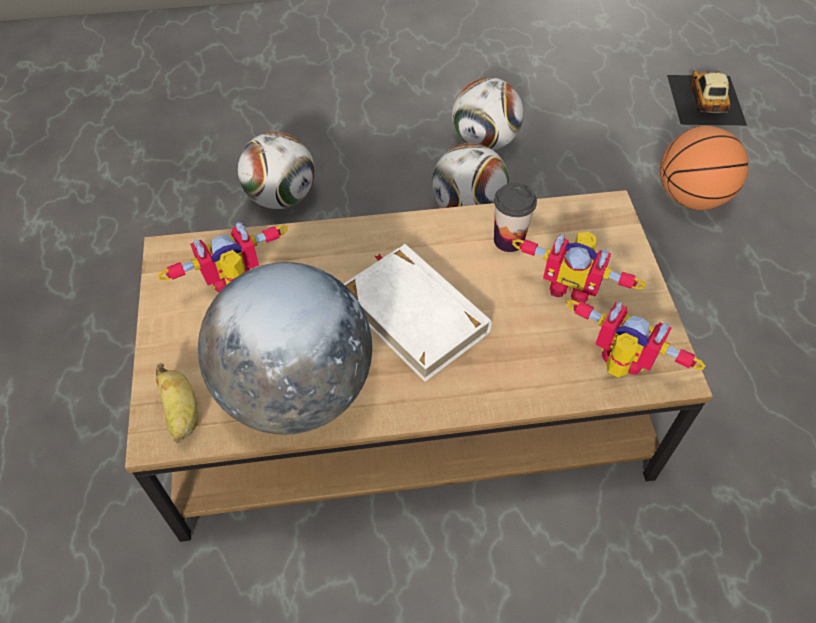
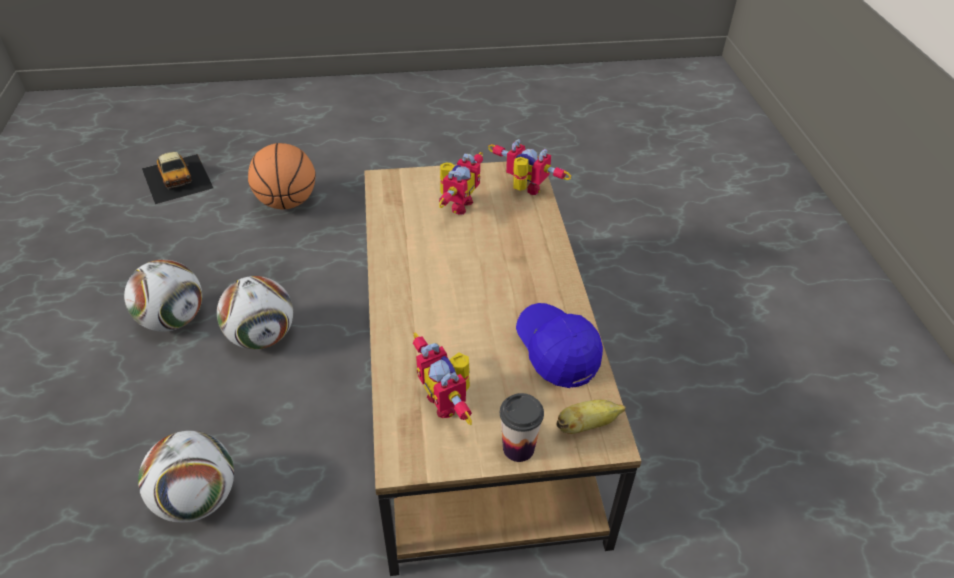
camera: 90 degrees left, 10 degrees down
globe [198,262,372,435] -> blue cap [516,303,603,388]
white book [344,244,492,382] -> none
cup [494,183,537,252] -> cup moved to [500,393,544,462]
toy robot [566,300,705,377] -> toy robot turned 90 degrees clockwise [488,139,571,195]
toy car [667,71,747,126] -> toy car turned 120 degrees counterclockwise [142,152,213,204]

